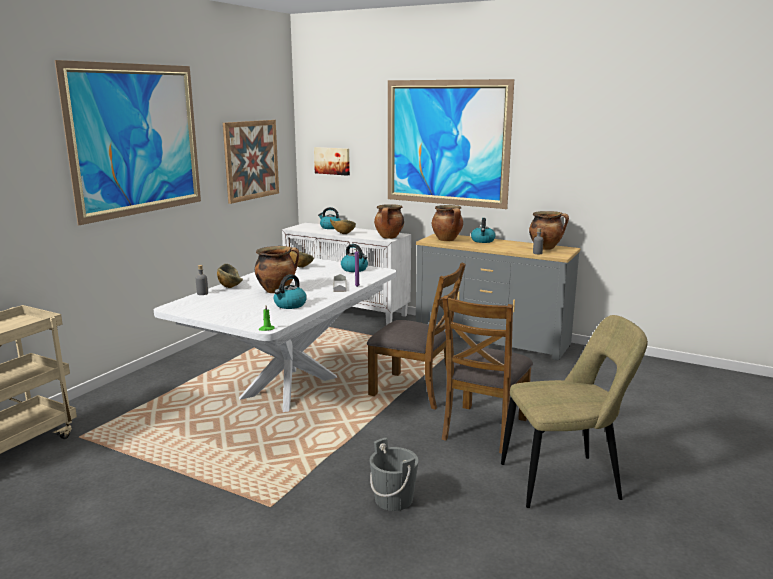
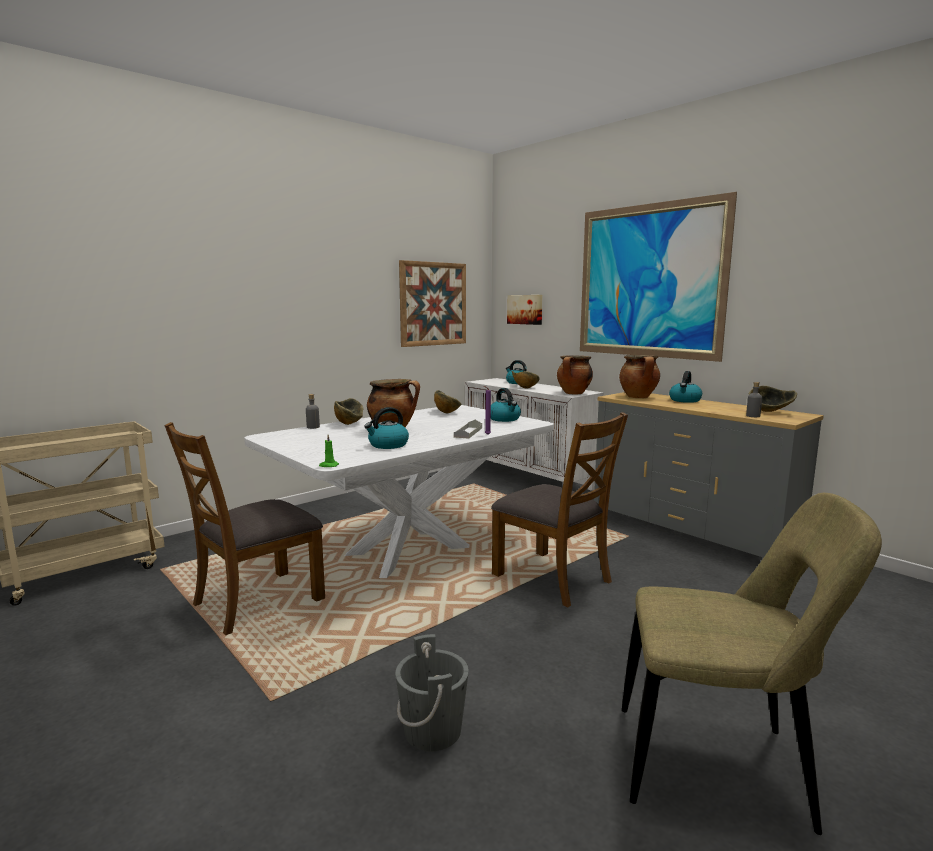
camera: 20 degrees right, 5 degrees down
picture [55,60,201,226] -> none
brown chair [442,295,533,454] -> brown chair moved to [164,422,325,635]
cooking pot [529,211,569,250] -> bowl [749,386,797,412]

